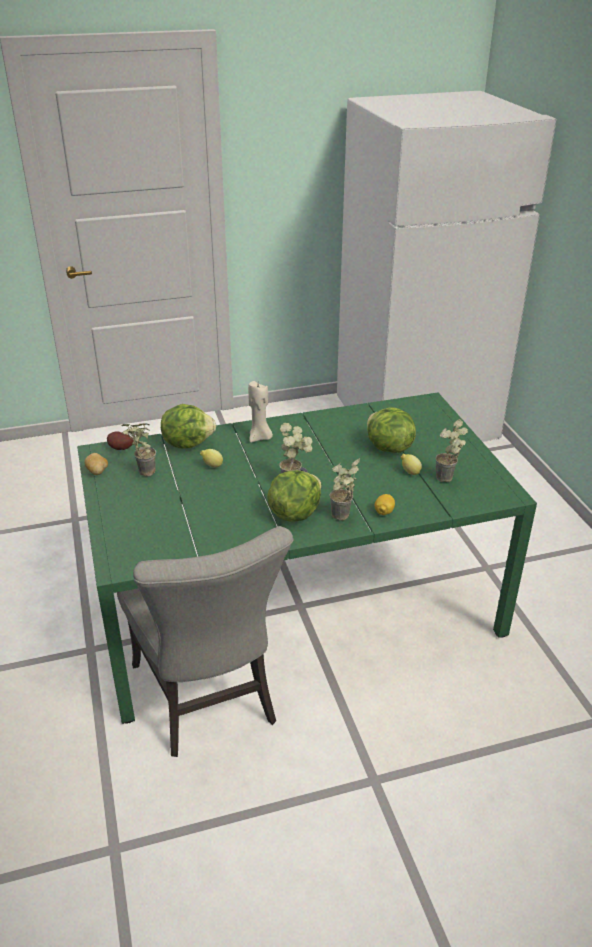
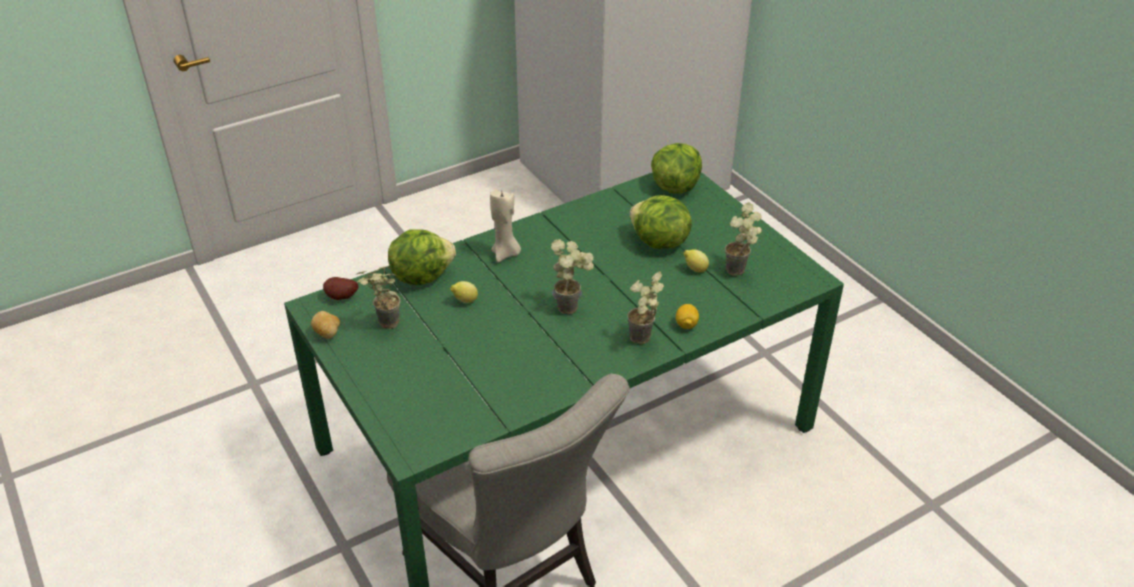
camera: 15 degrees left, 5 degrees up
lettuce [267,470,321,522] -> lettuce moved to [651,143,702,194]

